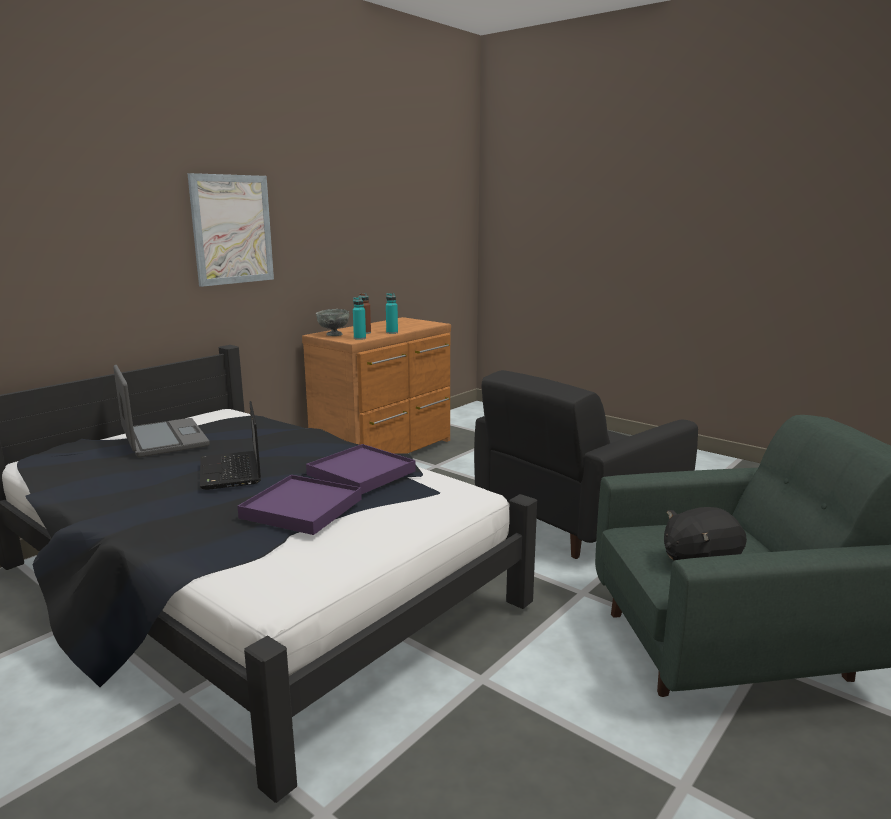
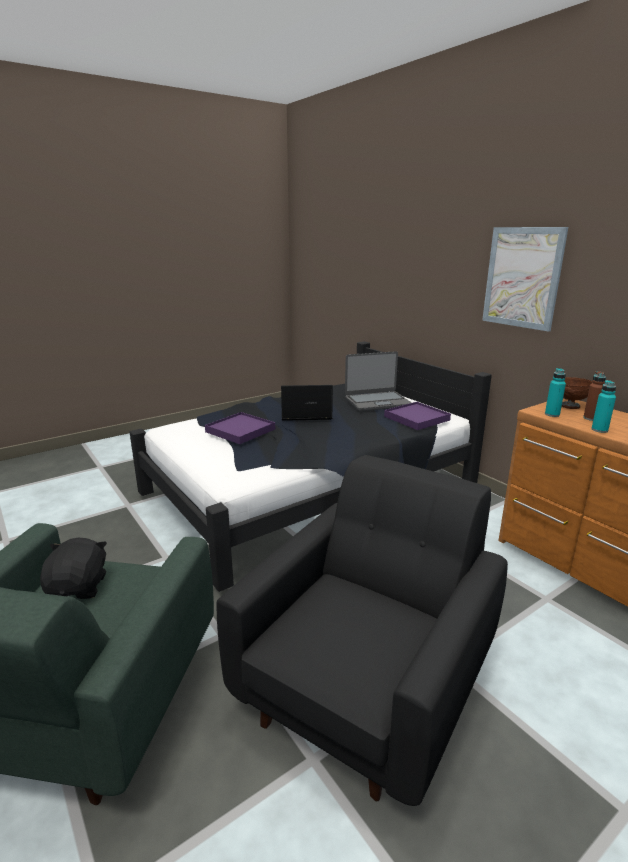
camera: 105 degrees right, 5 degrees up
purple tray [306,444,416,495] -> purple tray moved to [384,402,451,430]
grey bowl [316,309,349,336] -> brown bowl [562,377,593,409]
black armchair [474,370,698,559] -> black armchair turned 60 degrees clockwise [216,455,508,806]

